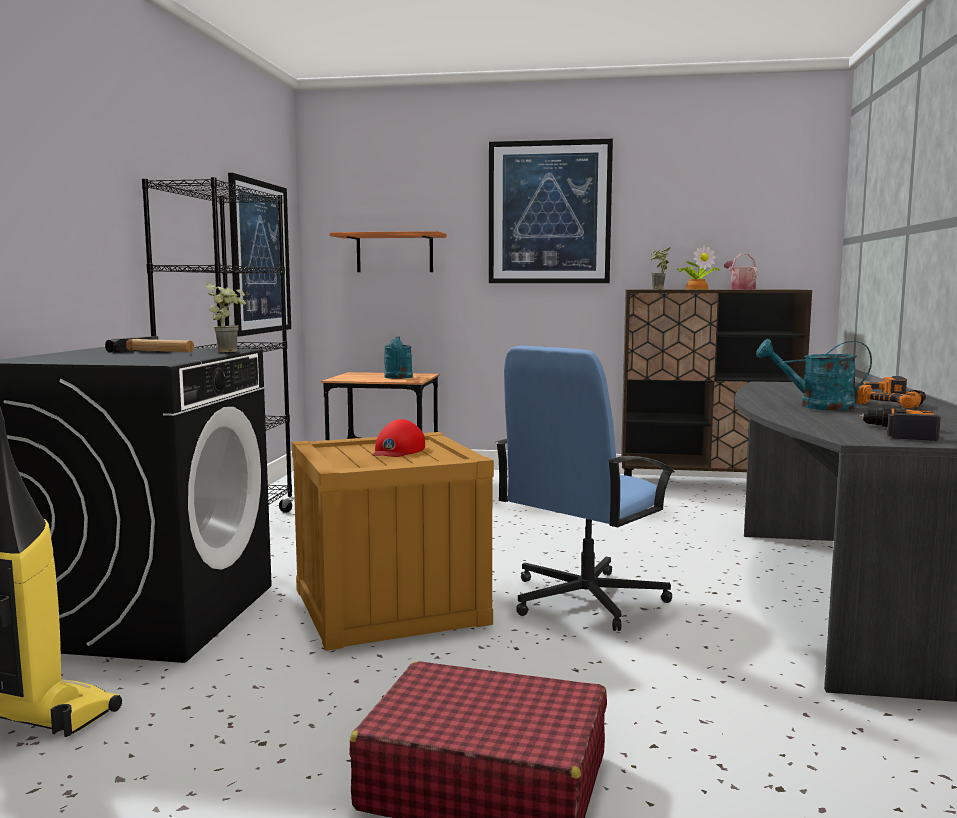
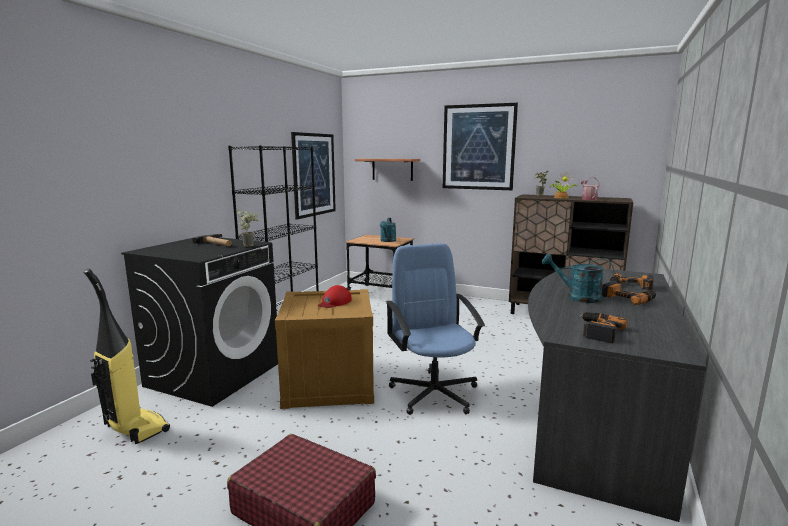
camera: 15 degrees right, 5 degrees up
blue office chair [495,346,675,631] -> blue office chair turned 105 degrees clockwise [386,243,485,415]

